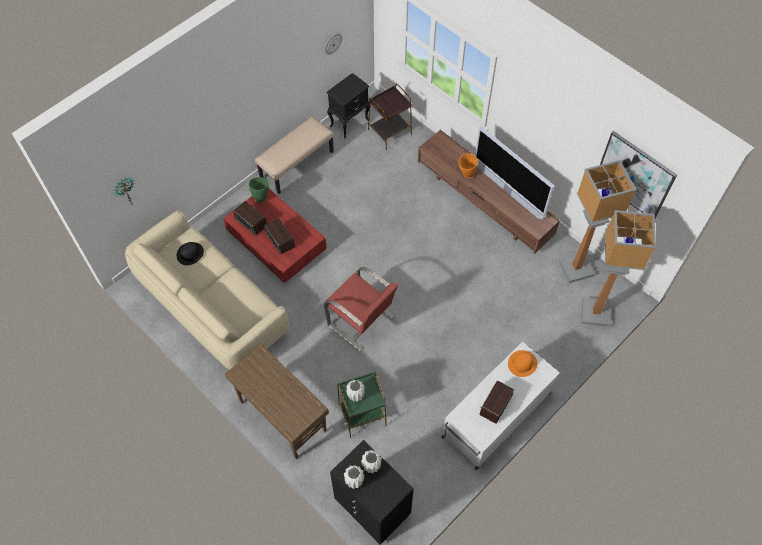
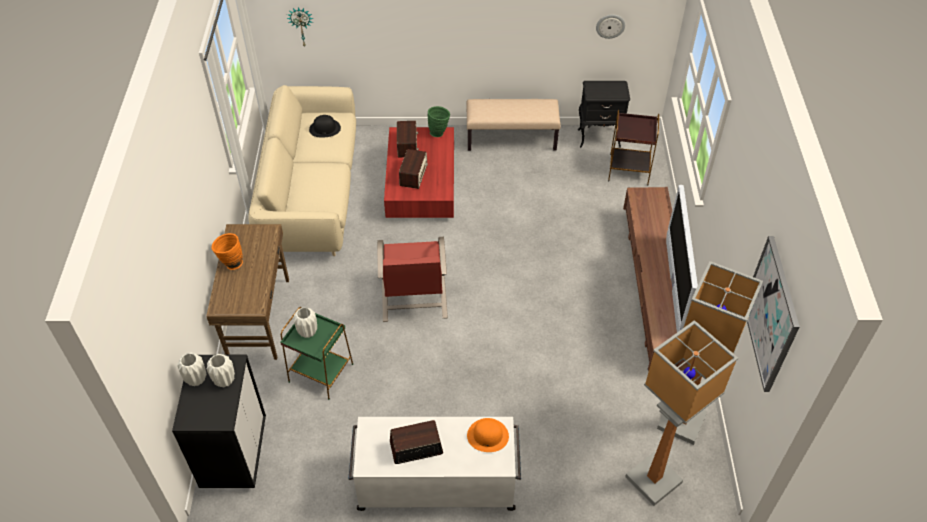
camera: 45 degrees right, 10 degrees down
orange vase [458,153,478,178] -> orange vase moved to [211,233,243,270]

